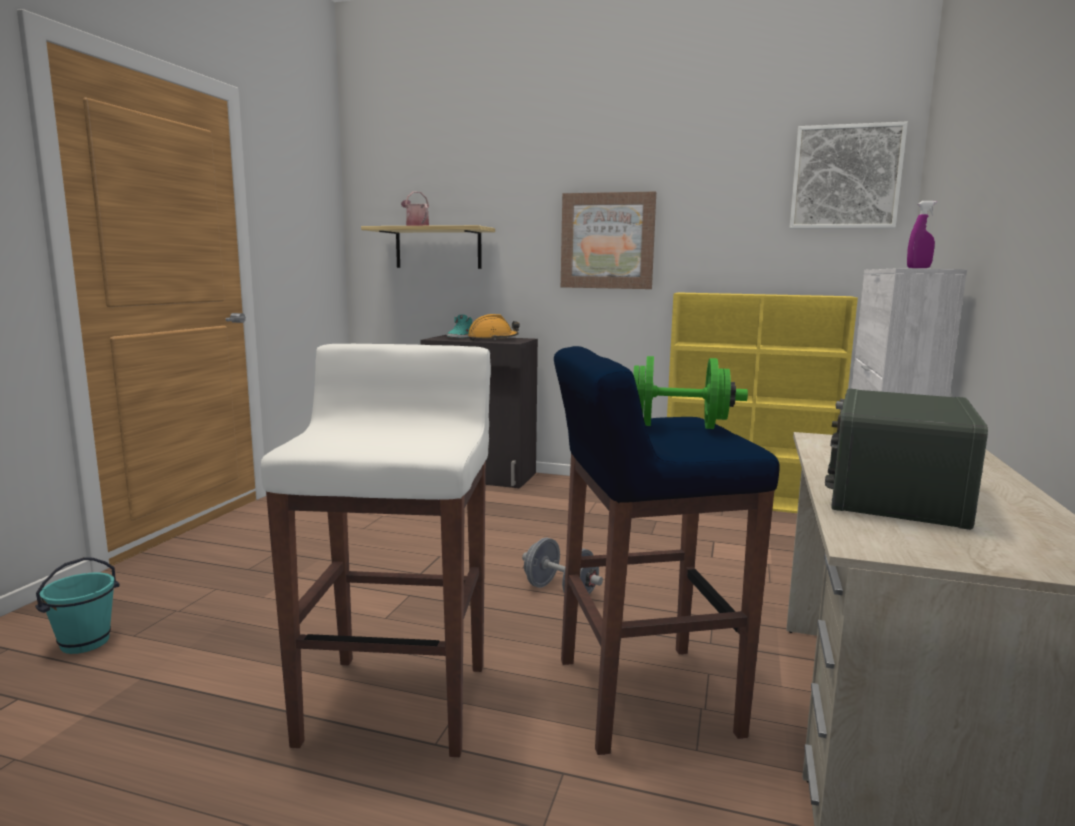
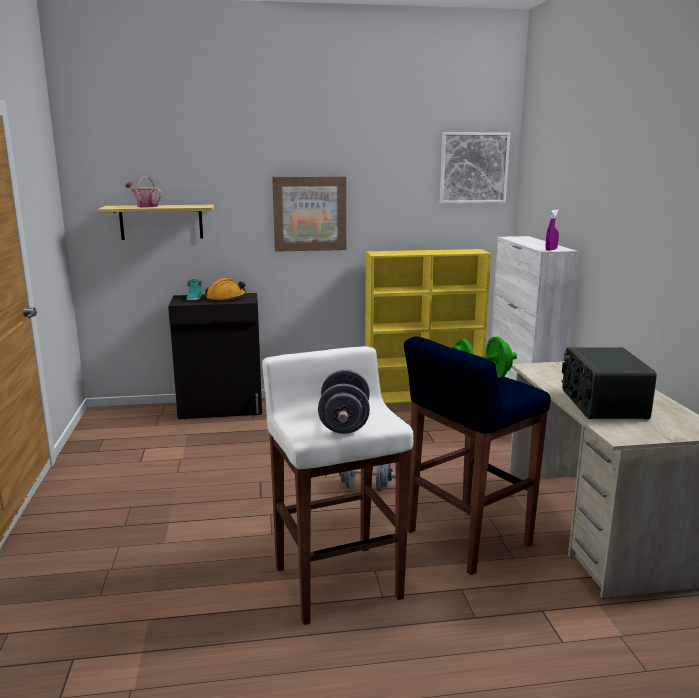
camera: 25 degrees left, 5 degrees up
turquoise bucket [35,557,120,654] -> none
none -> grey dumbbell [318,369,370,434]

